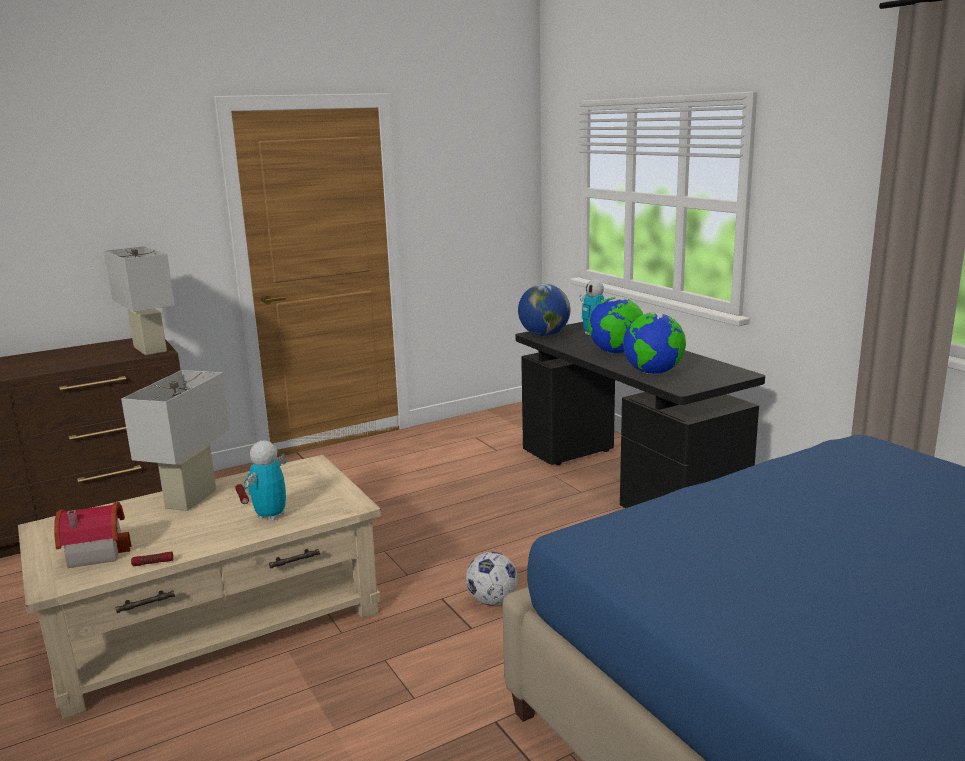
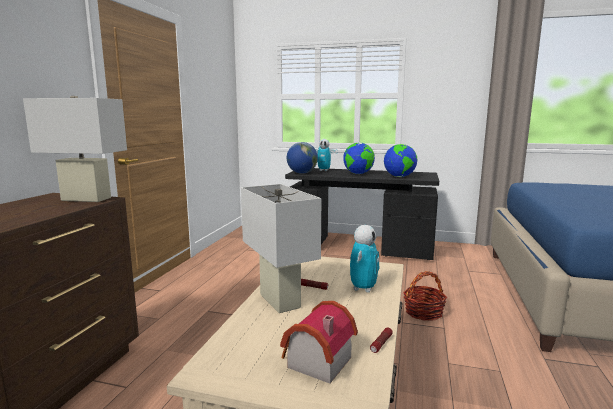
camera: 45 degrees left, 5 degrees down
toy robot [244,440,286,521] -> toy robot turned 135 degrees counterclockwise [350,225,379,293]
football [466,552,518,605] -> basket [403,271,447,321]

